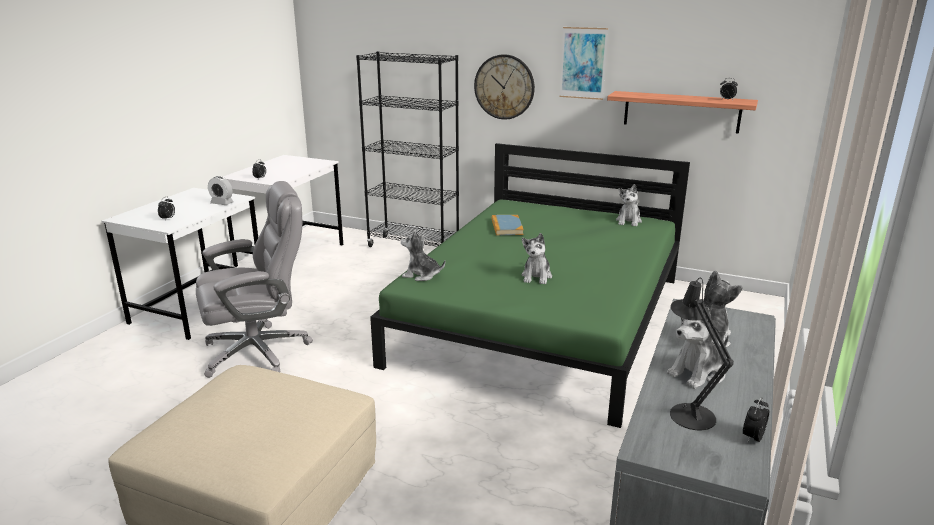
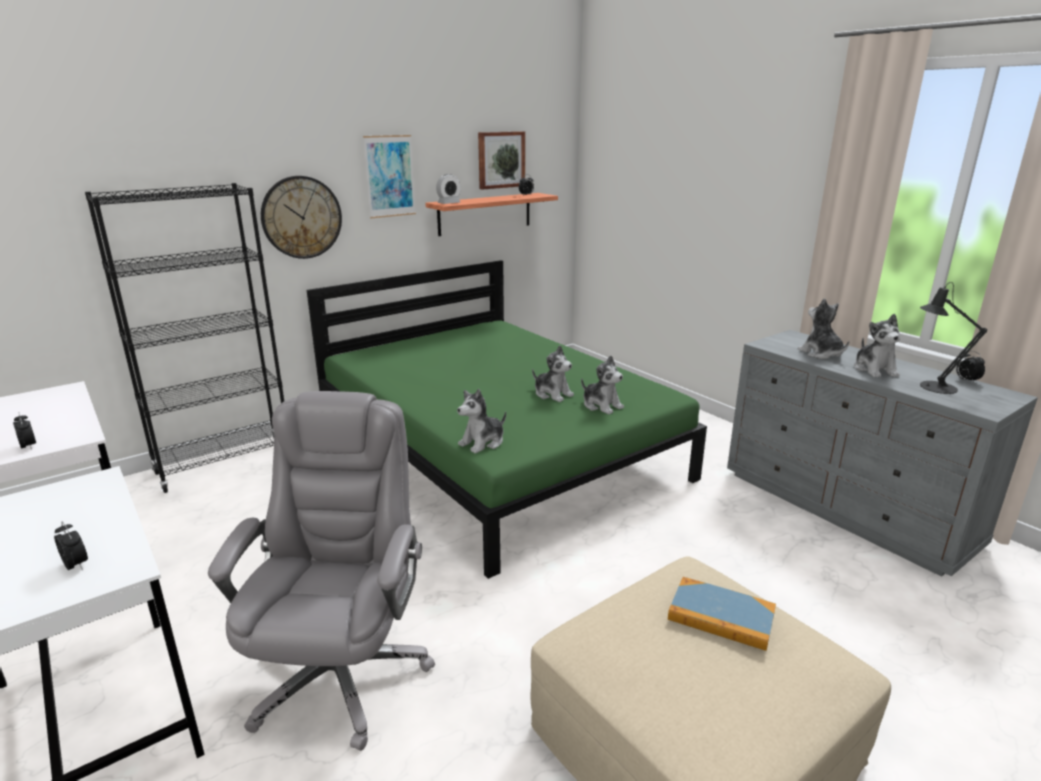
camera: 60 degrees left, 0 degrees up
alarm clock [208,176,234,205] -> alarm clock moved to [436,174,461,204]
book [491,215,524,235] -> book moved to [668,577,776,651]
plush toy [616,184,642,226] -> plush toy moved to [581,356,624,415]
none -> picture [478,131,525,190]

